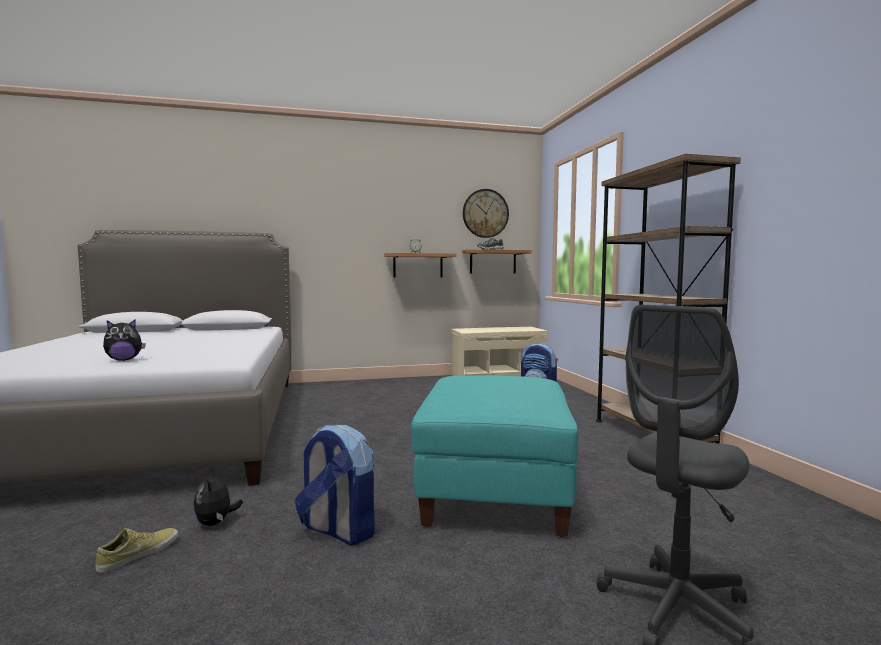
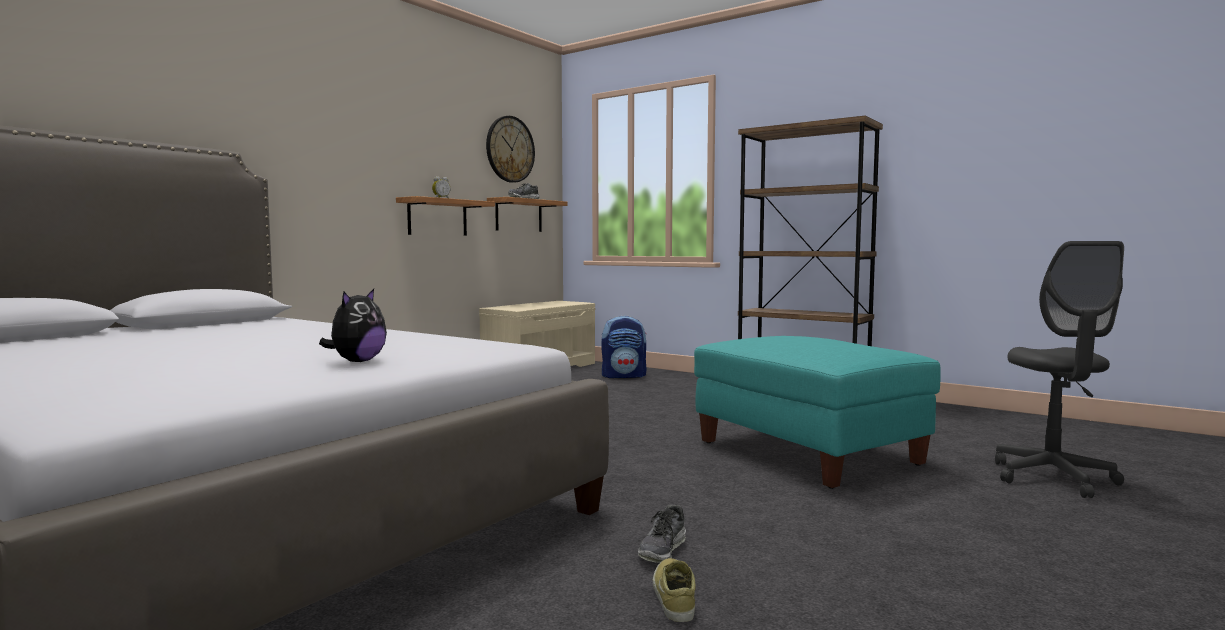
camera: 40 degrees left, 0 degrees up
plush toy [193,469,243,526] -> shoe [638,505,686,563]
backpack [295,424,375,545] -> none

